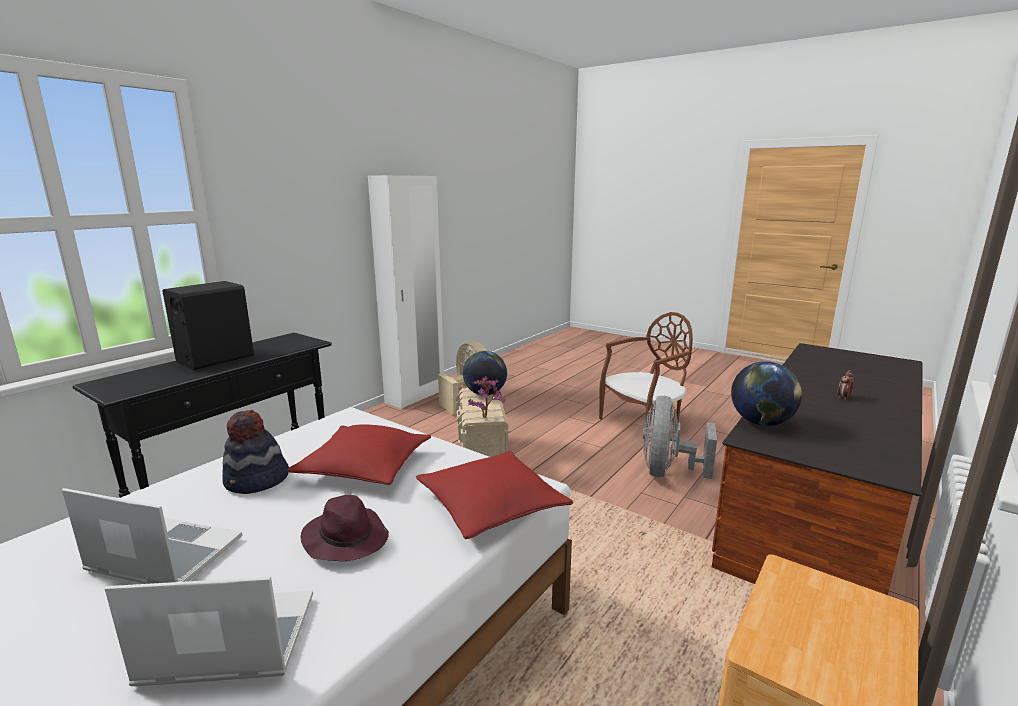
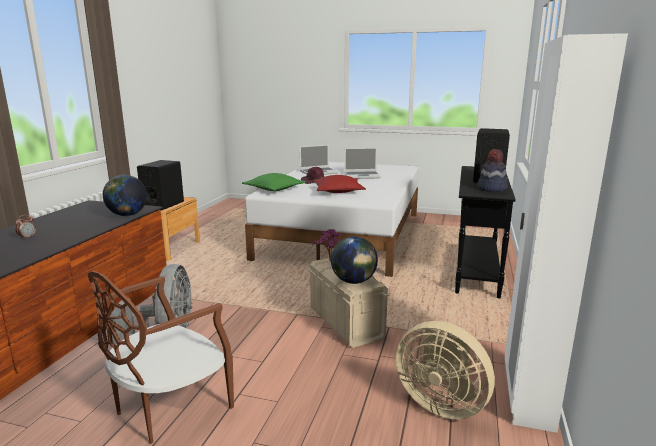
camera: 160 degrees right, 0 degrees up
hat [222,410,289,494] -> hat moved to [477,149,507,192]
red pillow [416,450,573,539] -> green pillow [242,173,306,191]
none -> black speaker [137,160,184,210]

